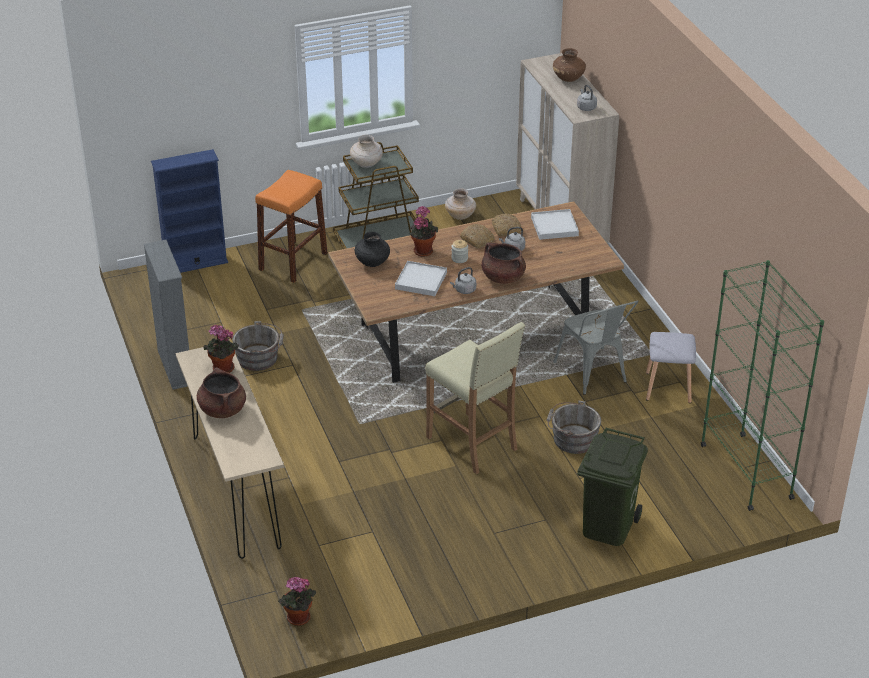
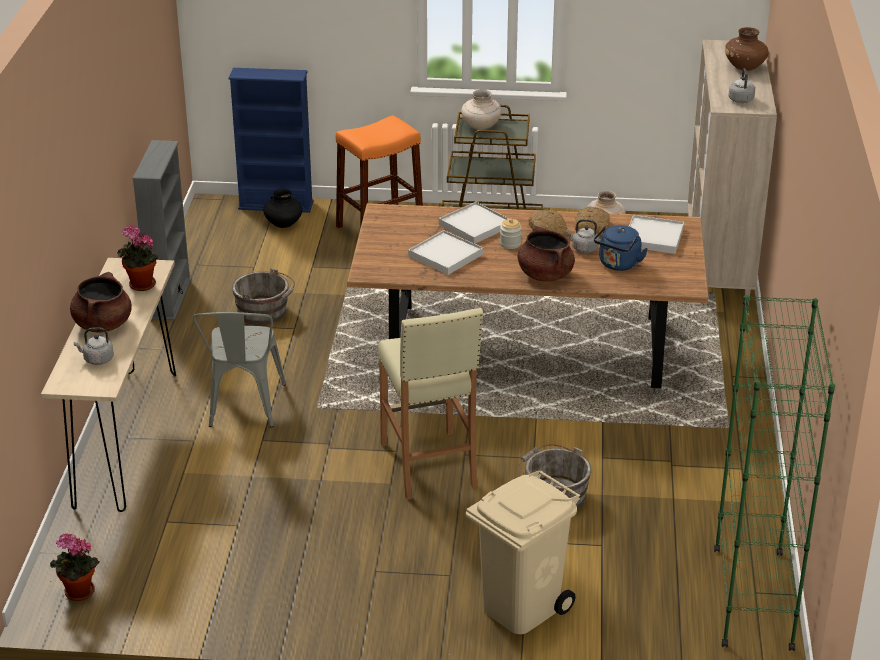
camera: 25 degrees right, 5 degrees down
black vase [355,232,390,267] -> black vase moved to [263,189,302,228]
potted plant [410,206,438,257] -> white tray [439,202,509,244]
grey kettle [450,267,476,294] -> grey kettle moved to [74,327,114,365]
grey chair [553,300,638,395] -> grey chair moved to [193,312,286,428]
green trash can [577,428,648,546] -> beige trash can [466,470,581,634]
grey stool [646,332,696,403] -> none
none -> blue kettle [594,225,648,271]

